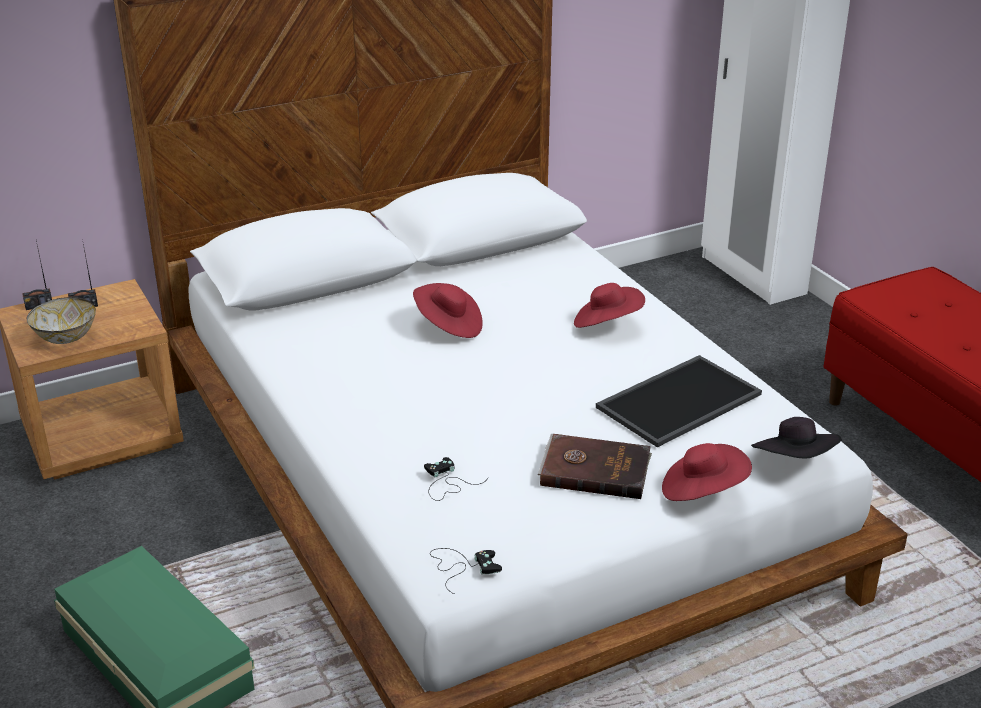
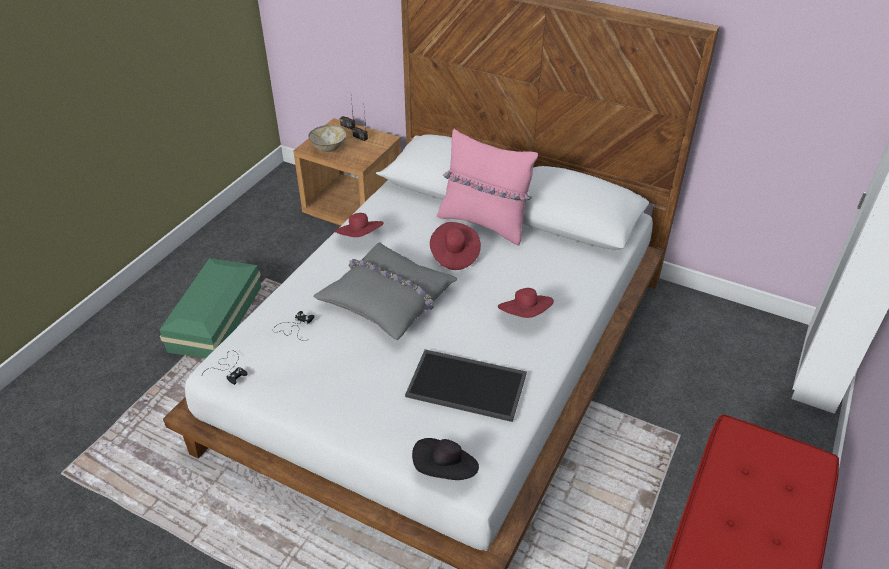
camera: 55 degrees right, 10 degrees up
brown book [538,434,652,499] -> none
red hat [662,443,752,501] -> red hat moved to [334,213,384,237]
none -> grey pillow [313,242,457,340]
none -> pink pillow [437,129,538,245]

